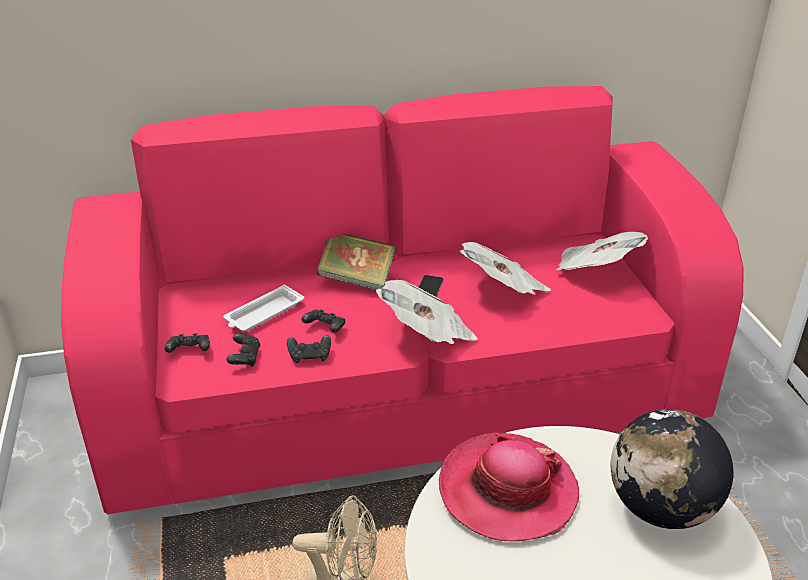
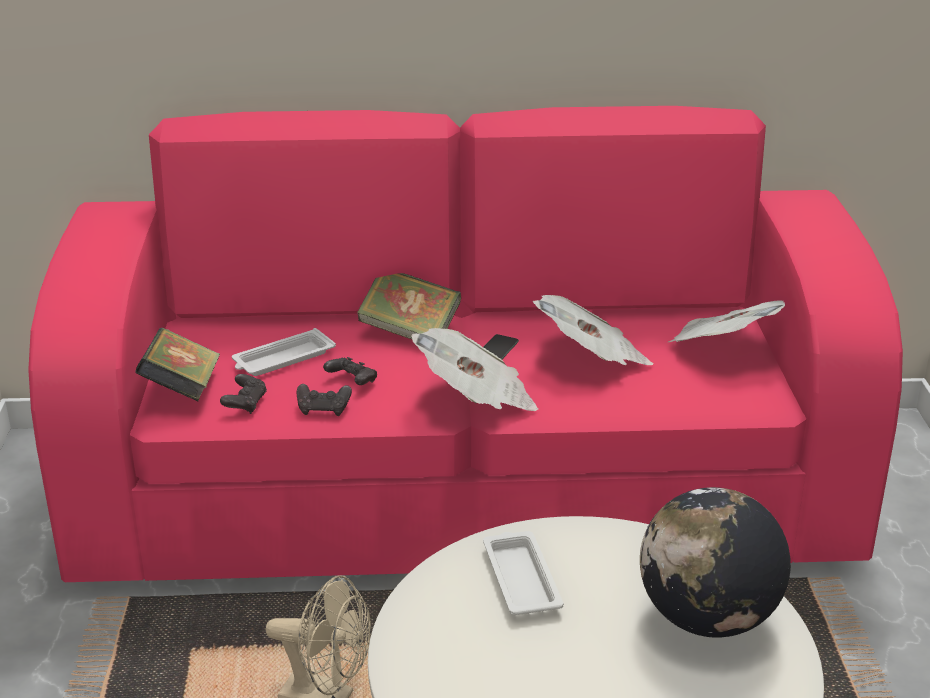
camera: 10 degrees right, 5 degrees down
black game controller [164,333,210,353] -> book [135,328,220,401]
hat [439,433,579,541] -> white tray [483,531,564,615]

